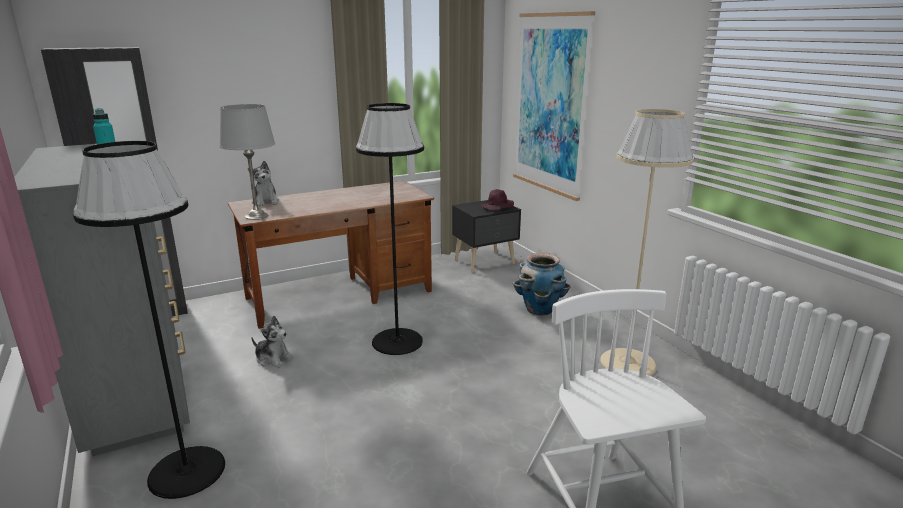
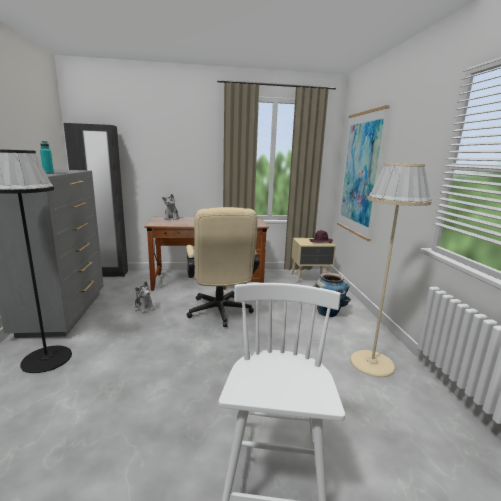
camera: 20 degrees right, 5 degrees down
grey table lamp [219,104,275,220] -> none
black floor lamp [356,103,424,355] -> beige office chair [186,207,259,327]
black nightstand [452,200,521,273] -> beige nightstand [291,238,336,283]

